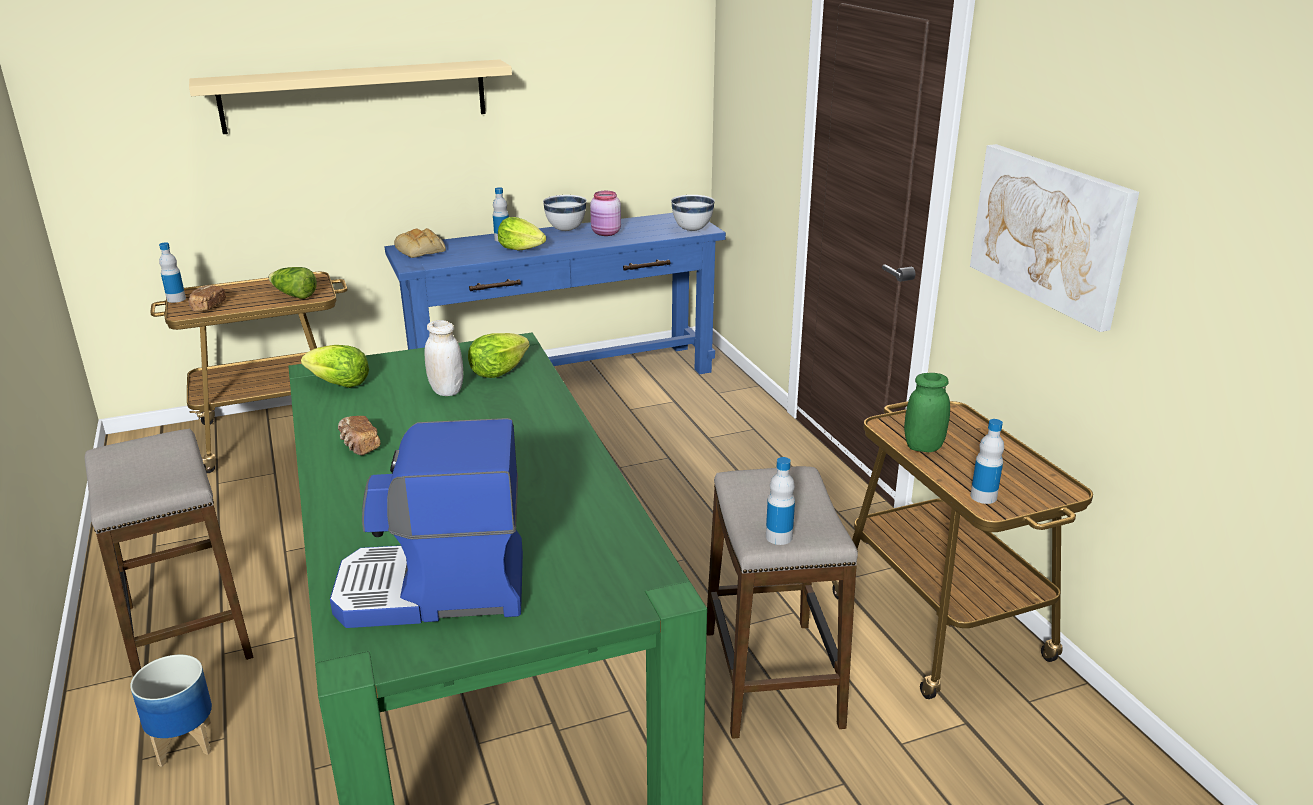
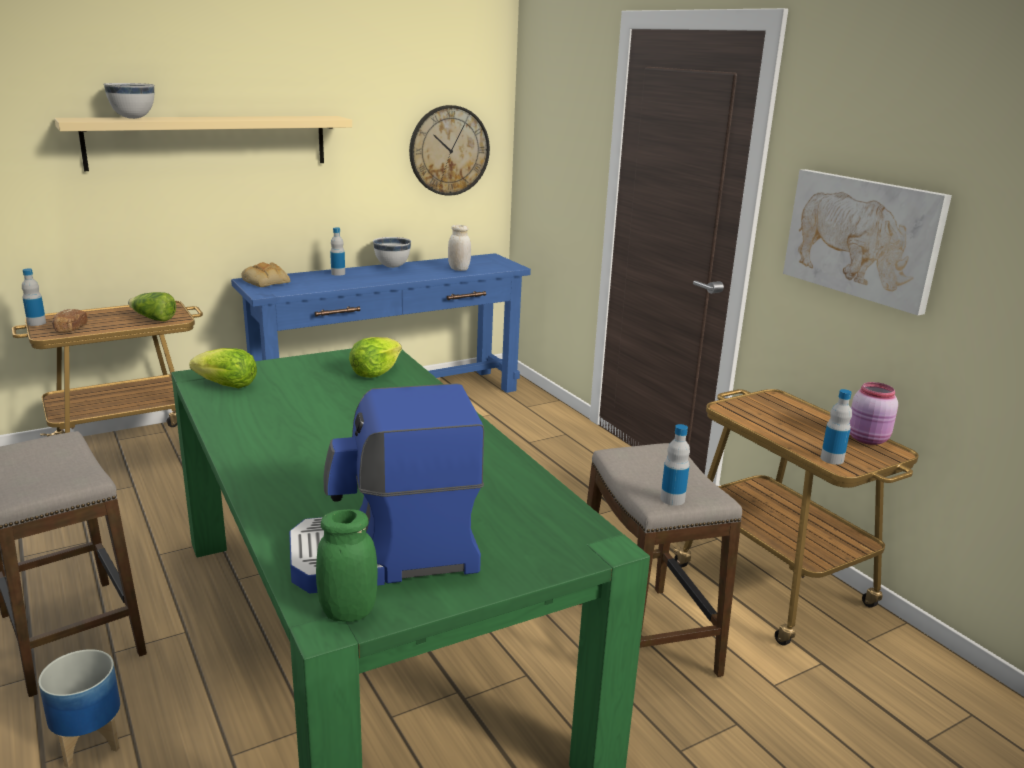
camera: 10 degrees left, 5 degrees down
bread [338,416,380,455] -> none
white jar [424,320,463,396] -> white jar moved to [448,225,471,271]
lettuce [498,217,546,251] -> none
pink jar [590,191,621,236] -> pink jar moved to [850,382,898,445]
white bowl [671,195,715,231] -> white bowl moved to [104,83,154,119]
green jar [904,373,950,452] -> green jar moved to [316,509,378,622]
none -> wall clock [409,105,490,196]

